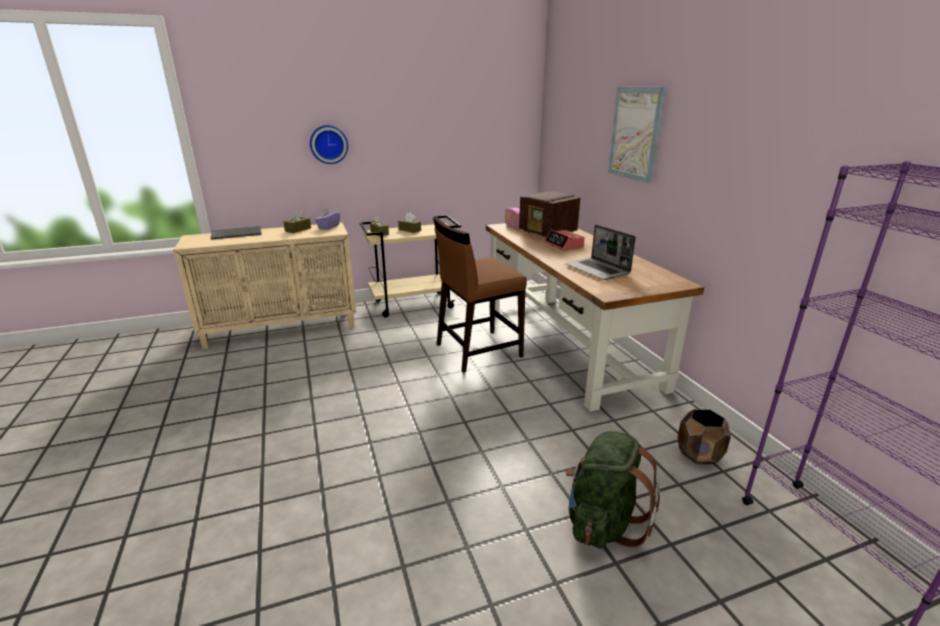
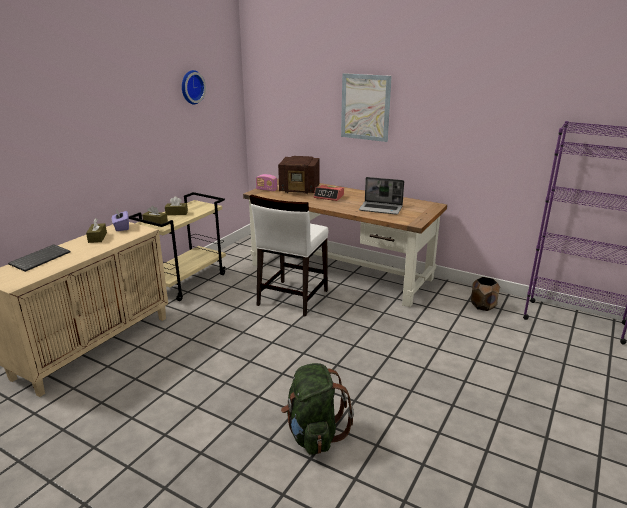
camera: 40 degrees left, 0 degrees up
wall clock [310,125,348,164] -> wall clock moved to [182,70,206,104]
brown chair [433,216,527,372] -> white chair [250,194,328,317]
green backpack [566,431,660,549] -> green backpack moved to [281,363,354,455]

